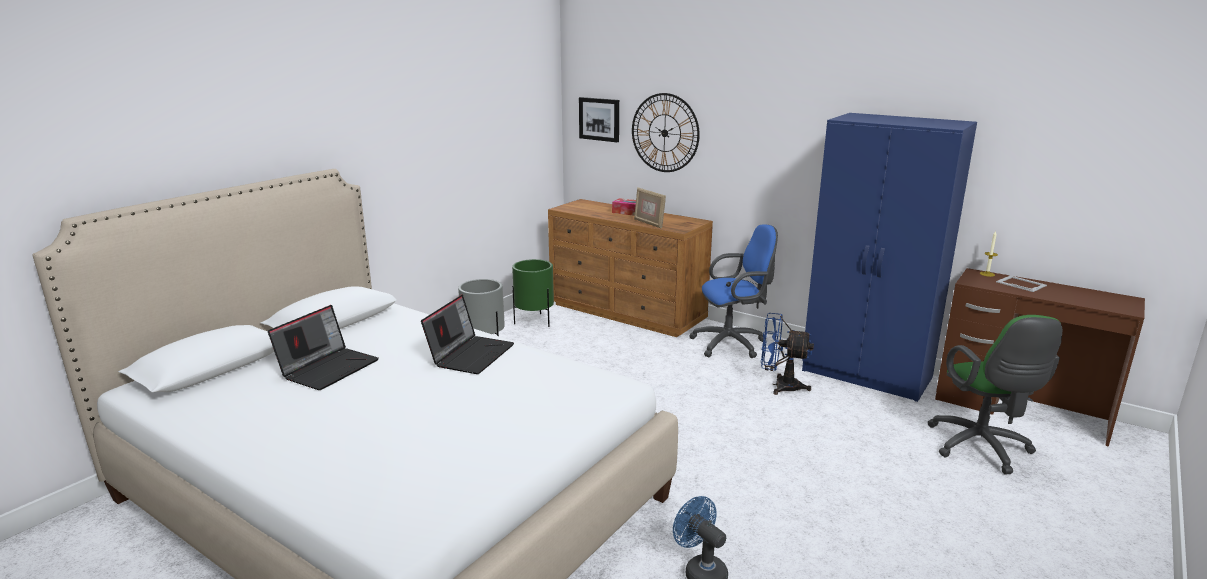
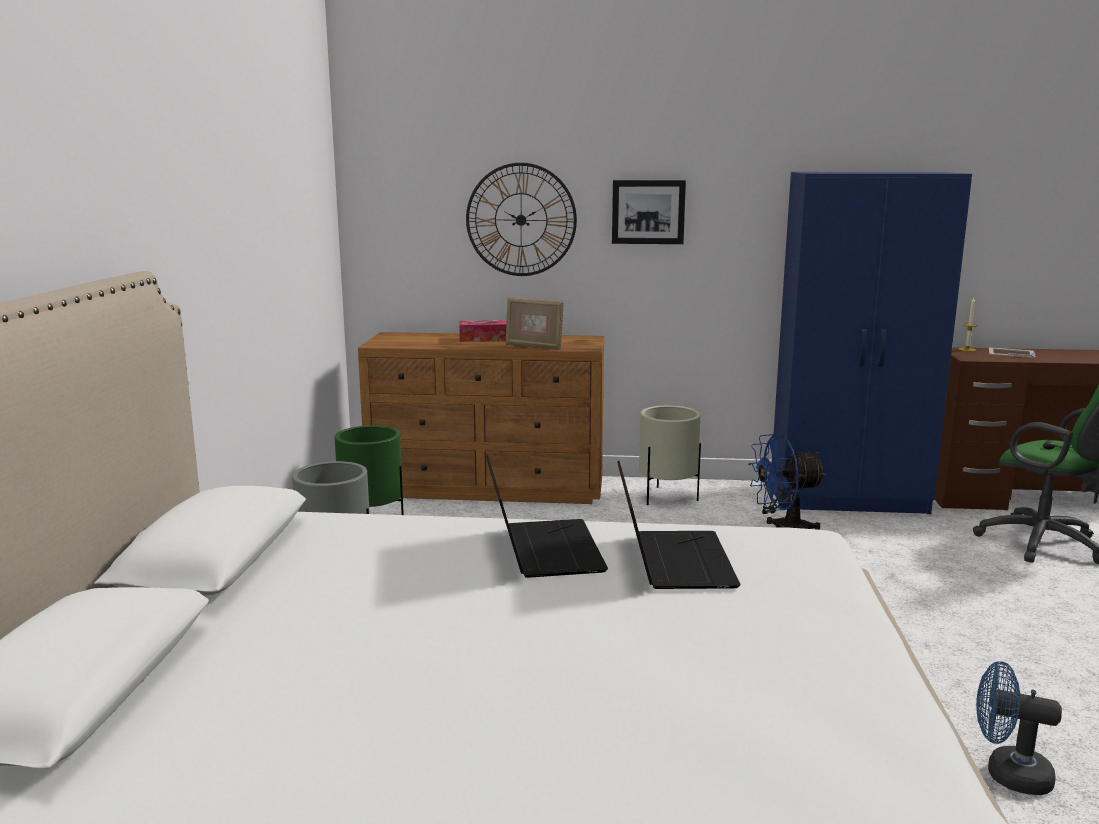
camera: 30 degrees left, 5 degrees down
laptop [268,305,379,390] -> laptop moved to [617,461,741,589]
picture [579,97,619,142] -> picture moved to [612,180,686,244]
blue office chair [689,224,778,358] -> beige planter [639,406,701,505]

